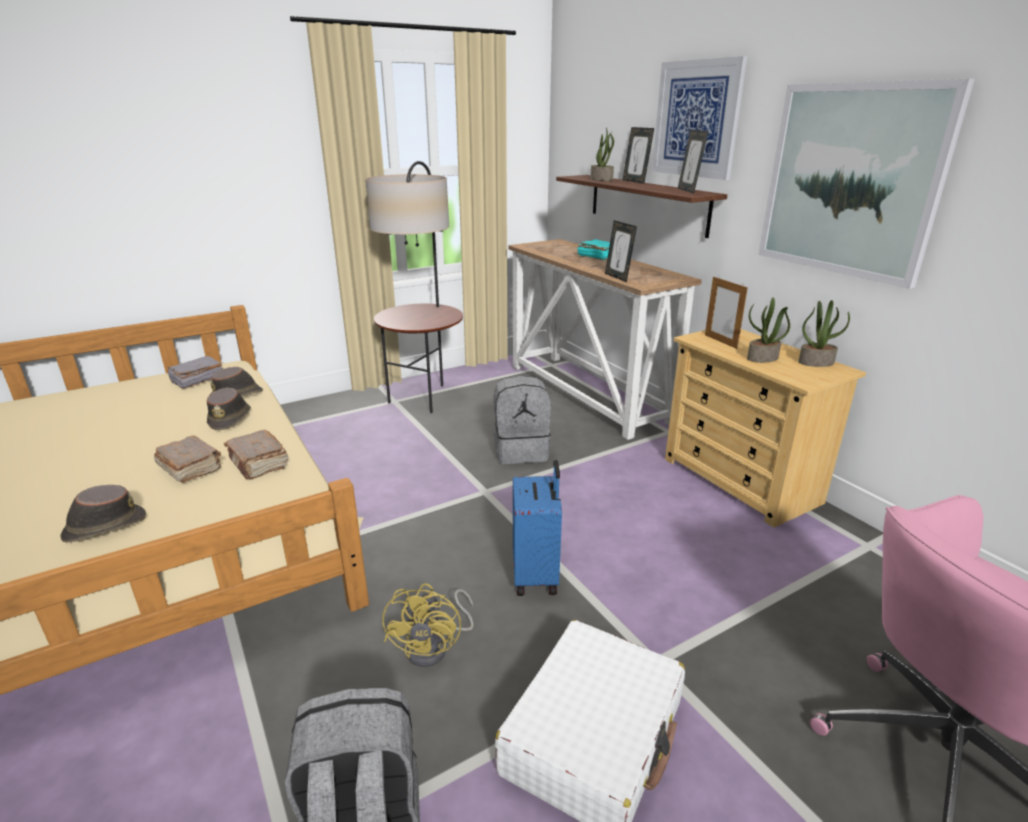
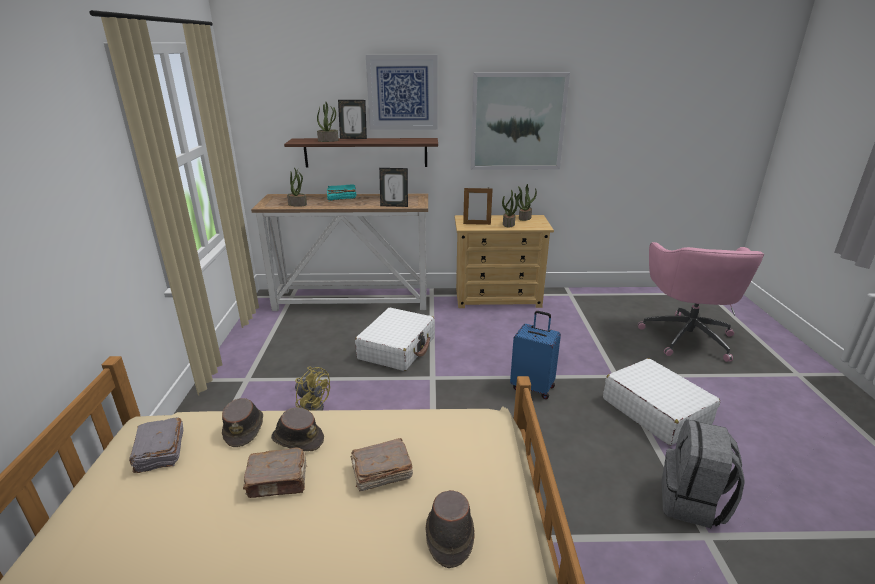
camera: 60 degrees left, 0 degrees up
brown book [224,430,289,480] -> brown book moved to [243,447,307,498]
floor lamp [365,161,463,413] -> none
yellow fan [382,583,474,667] -> yellow fan moved to [295,367,330,411]
grey backpack [494,376,551,464] -> white suitcase [355,308,435,371]
picture frame [677,130,709,194] -> none
none -> potted plant [287,168,307,207]

